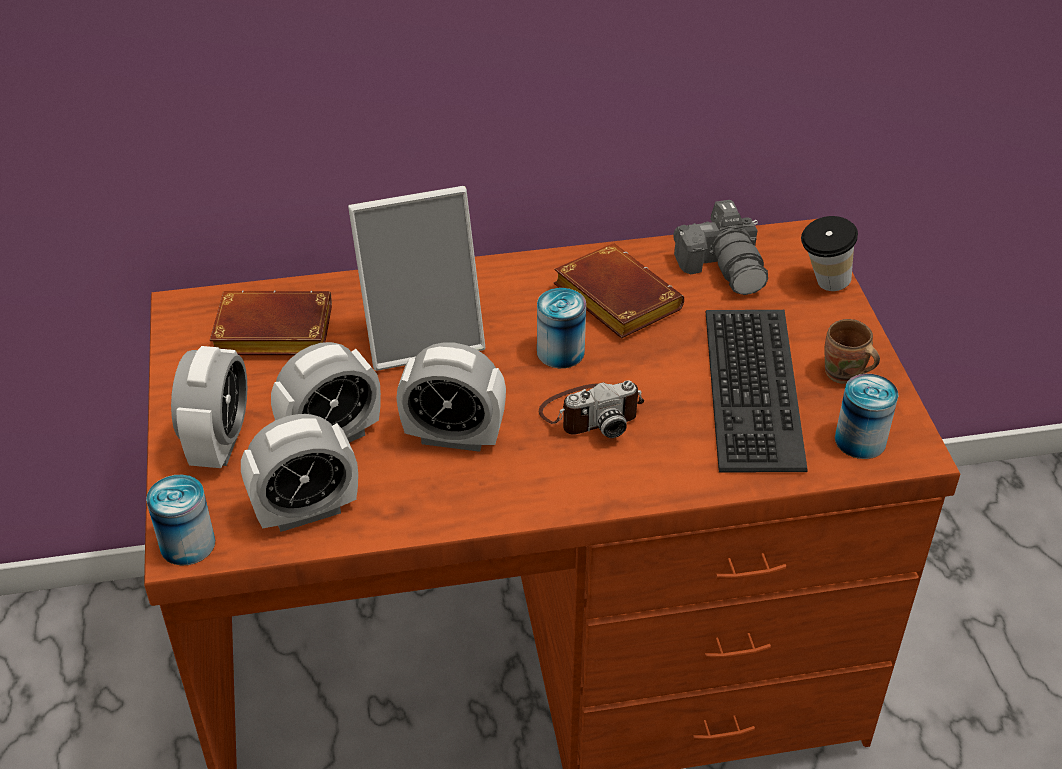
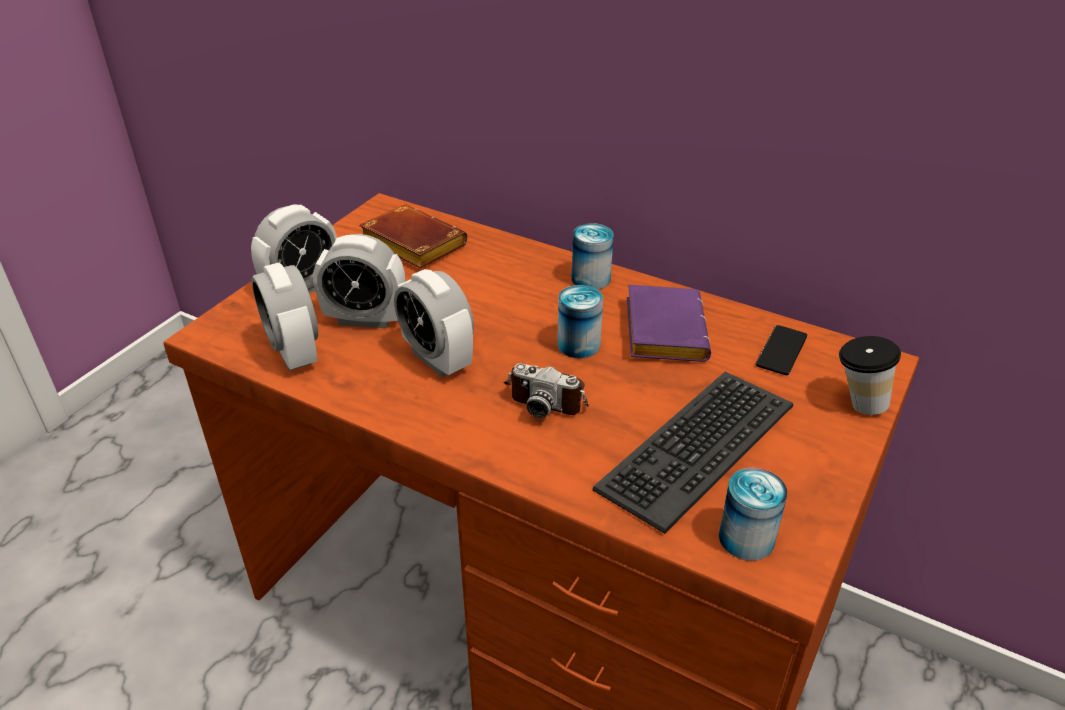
camera: 40 degrees right, 5 degrees down
can [146,475,215,566] -> can moved to [571,223,614,290]
alarm clock [241,414,358,532] -> alarm clock turned 45 degrees clockwise [252,262,318,371]
picture frame [348,186,485,371] -> none
brown book [553,243,684,339] -> purple book [627,285,711,362]
camera [673,200,768,295] -> phone [756,325,807,375]
brown mug [824,319,880,384] -> none

